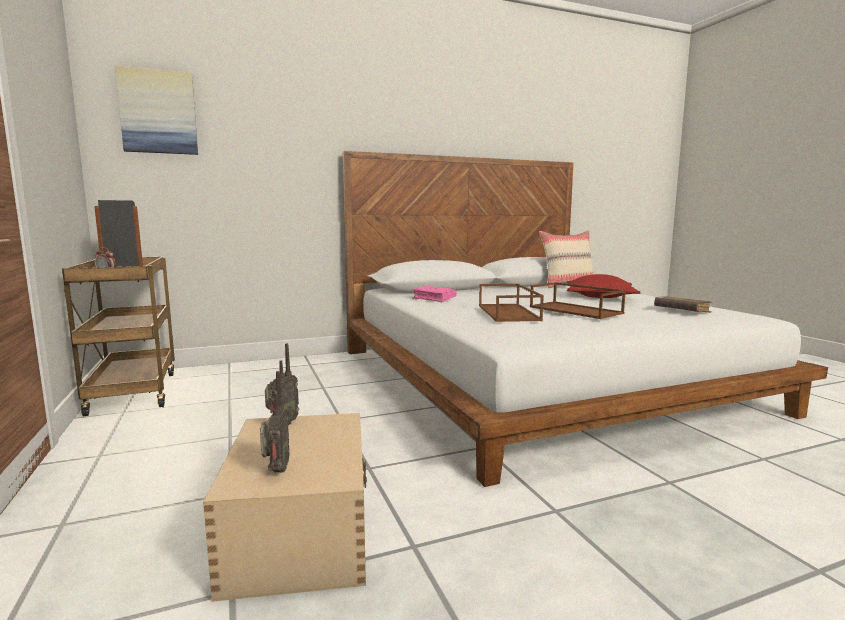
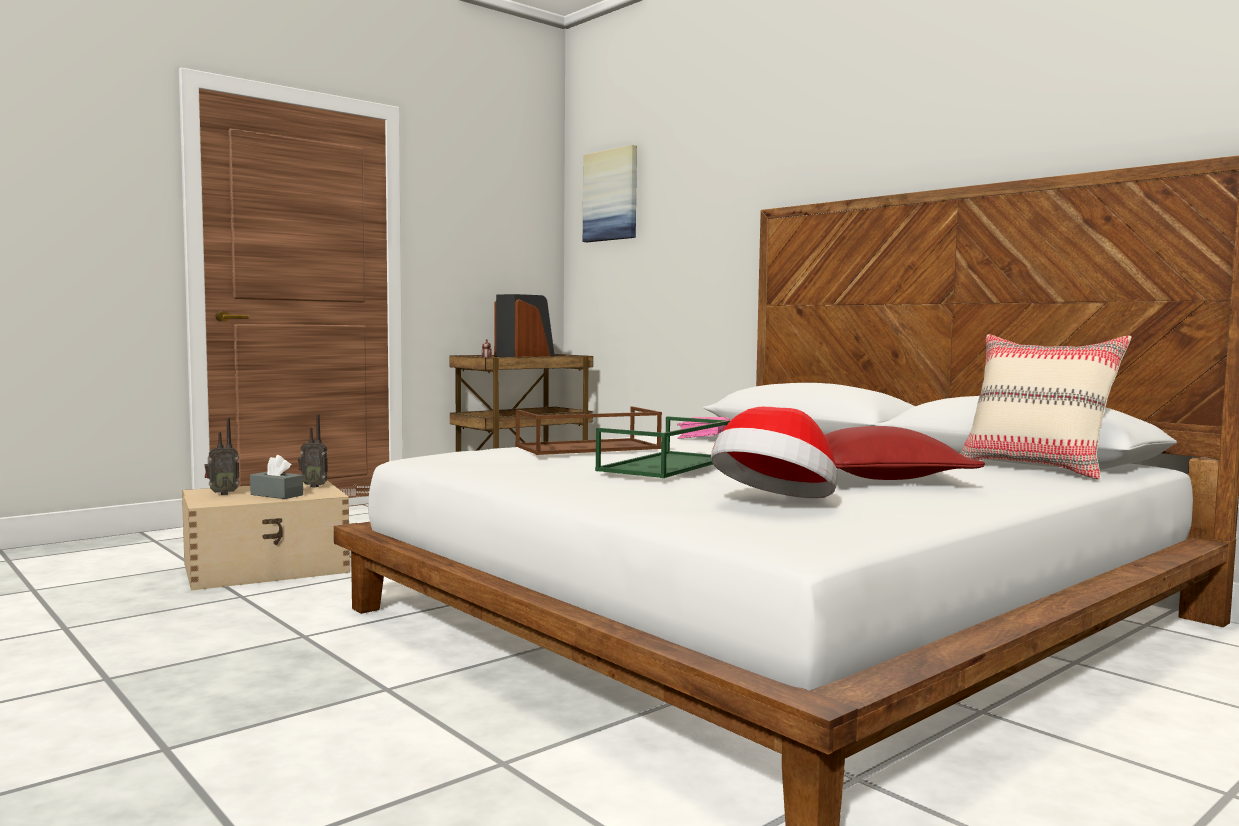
camera: 70 degrees right, 5 degrees down
brown tray [530,282,626,319] -> green tray [595,416,730,478]
brown book [654,296,712,313] -> hat [711,407,838,498]
none -> grey tissue box [250,455,303,499]

